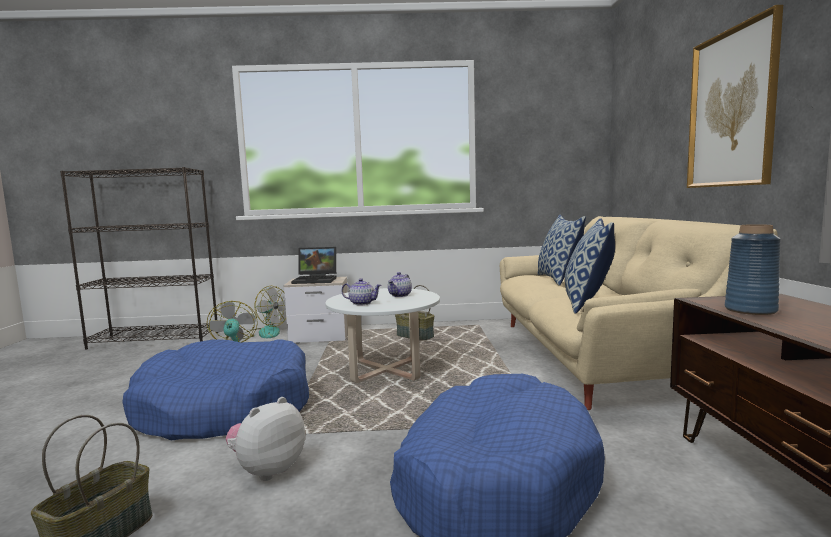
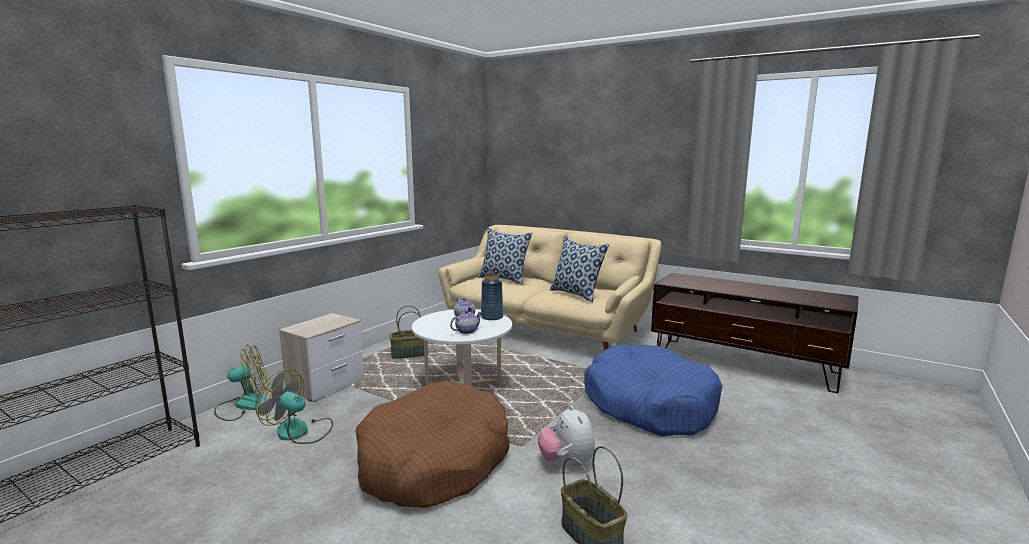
camera: 55 degrees left, 5 degrees up
blue dog bed [123,339,309,441] -> brown dog bed [356,381,510,508]
laptop [291,247,337,284] -> none
picture [687,5,783,188] -> none
blue vase [725,224,781,315] -> blue vase moved to [481,273,503,320]

